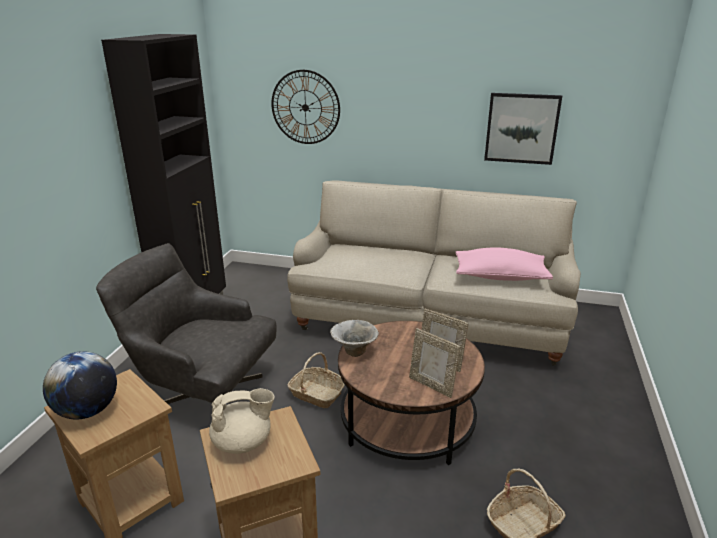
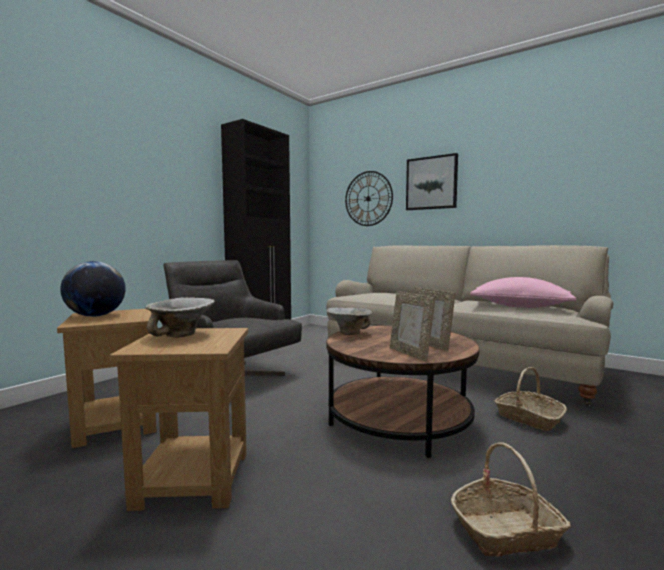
camera: 20 degrees right, 20 degrees down
beige teapot [209,388,274,454] -> bowl [145,297,215,338]
basket [288,352,345,408] -> basket moved to [495,367,567,431]
picture [484,93,562,165] -> picture moved to [406,153,458,210]

